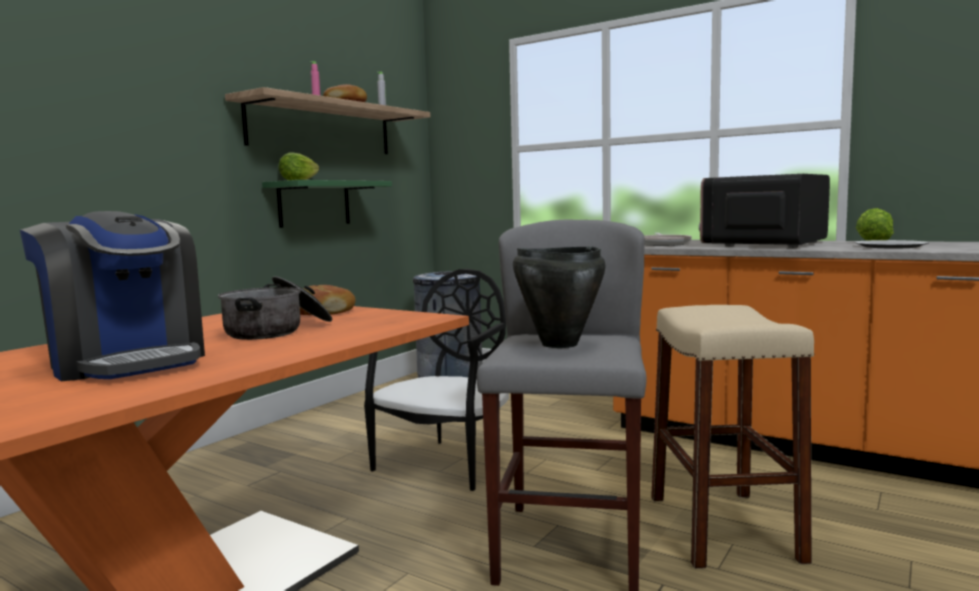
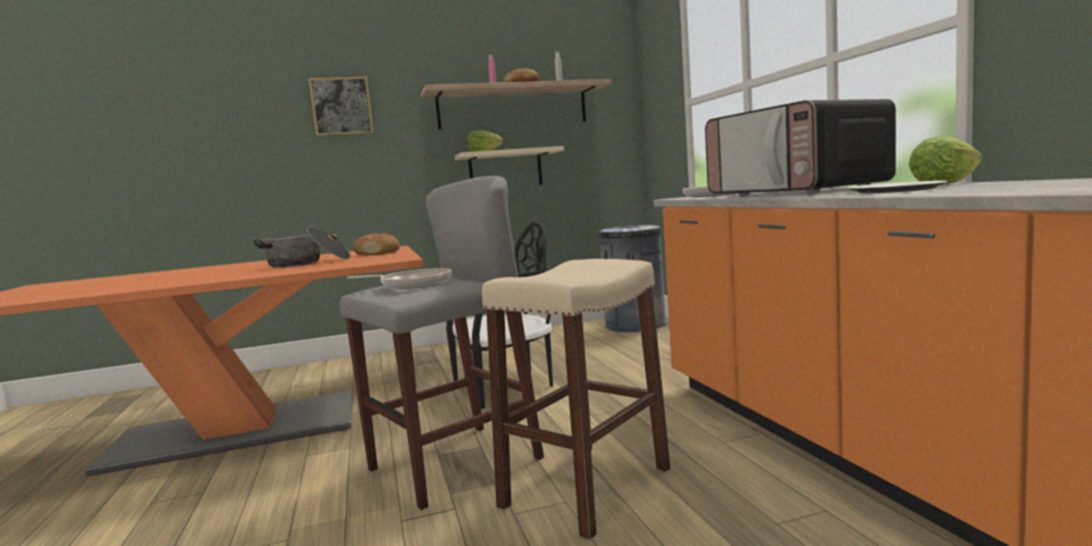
camera: 40 degrees right, 0 degrees up
coffee machine [20,211,205,381] -> none
green shelf [262,180,392,228] -> beige shelf [455,146,564,185]
black cooking pot [513,246,606,348] -> frying pan [347,268,452,289]
microwave [699,174,830,248] -> microwave turned 105 degrees counterclockwise [705,99,896,196]
none -> picture [309,77,374,136]

